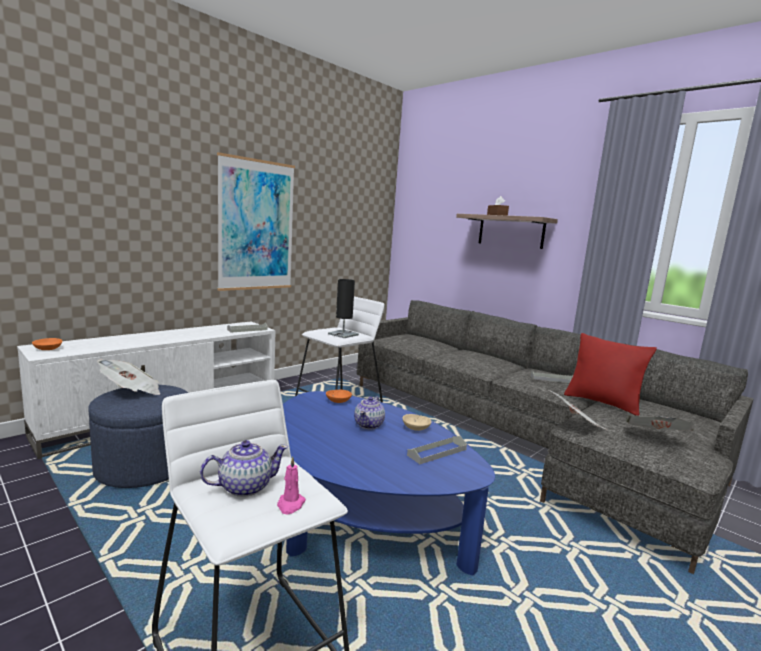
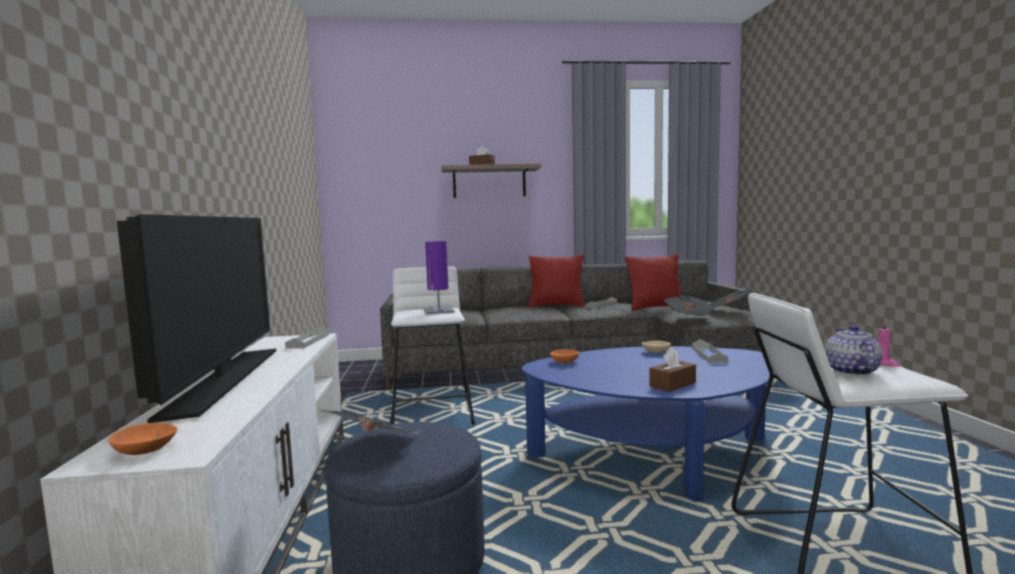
camera: 50 degrees left, 5 degrees down
picture [217,152,295,291] -> none
black table lamp [328,279,359,338] -> purple table lamp [424,241,455,314]
teapot [354,396,385,429] -> none
none -> television [117,214,276,423]
none -> red pillow [528,255,585,307]
none -> brown tissue box [649,347,696,392]

